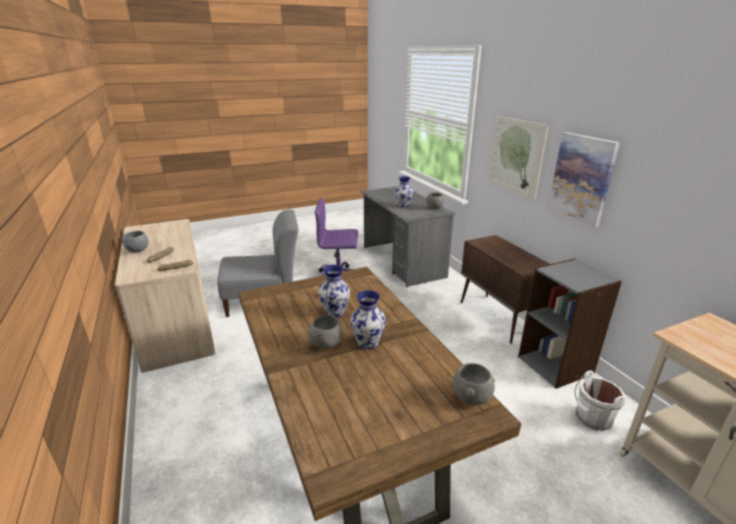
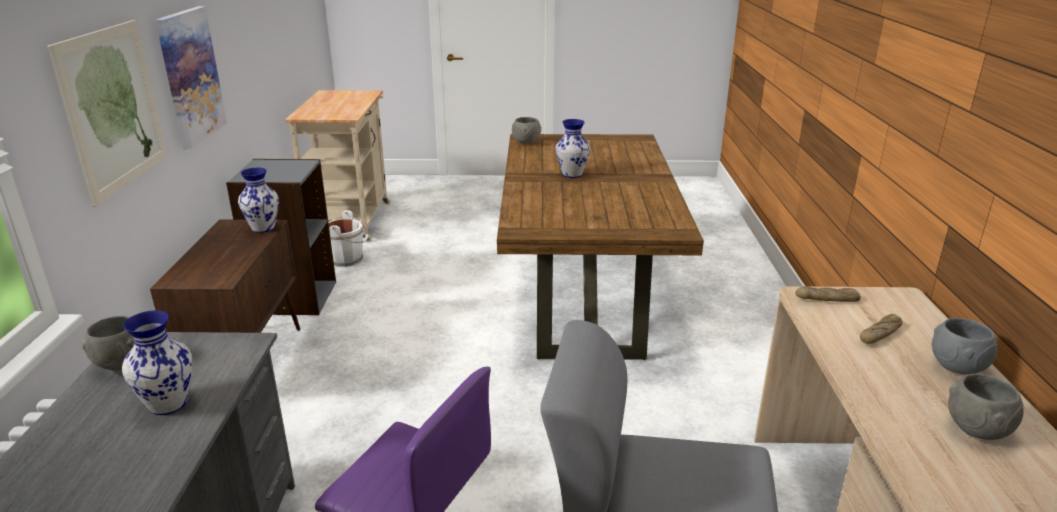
camera: 155 degrees left, 0 degrees up
grey bowl [309,315,343,349] -> grey bowl moved to [948,374,1024,440]
vase [318,265,350,318] -> vase moved to [238,167,279,233]

